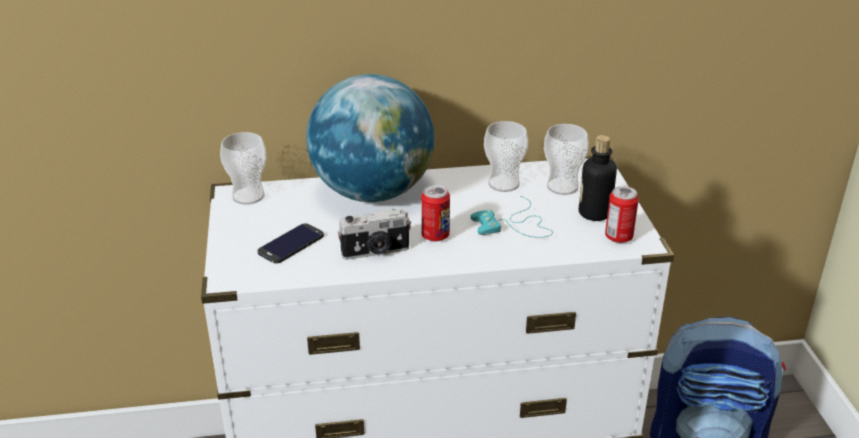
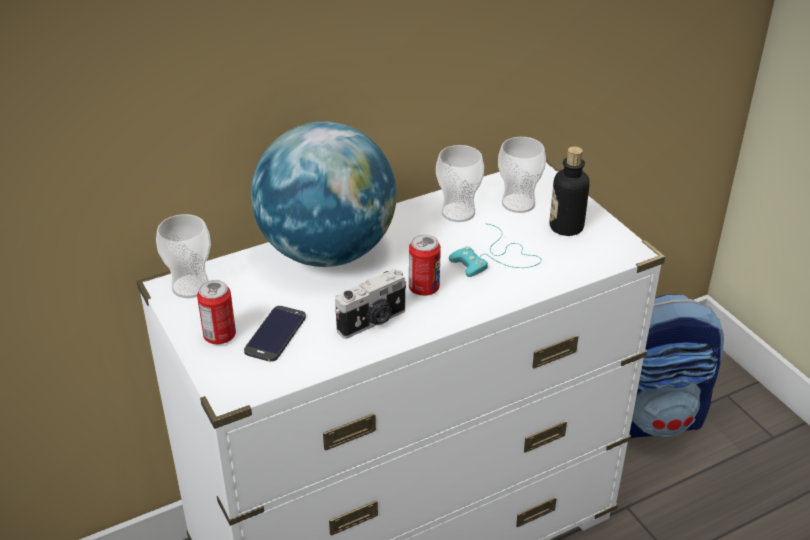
camera: 20 degrees left, 5 degrees up
can [605,186,639,243] -> can moved to [197,280,236,344]

